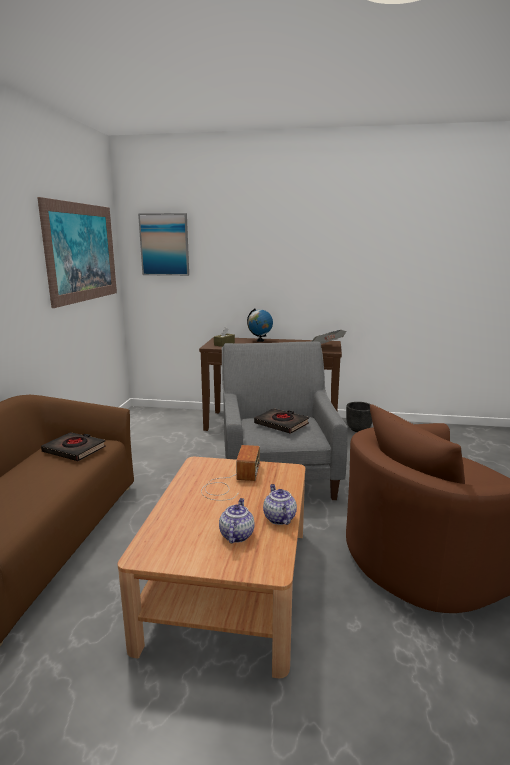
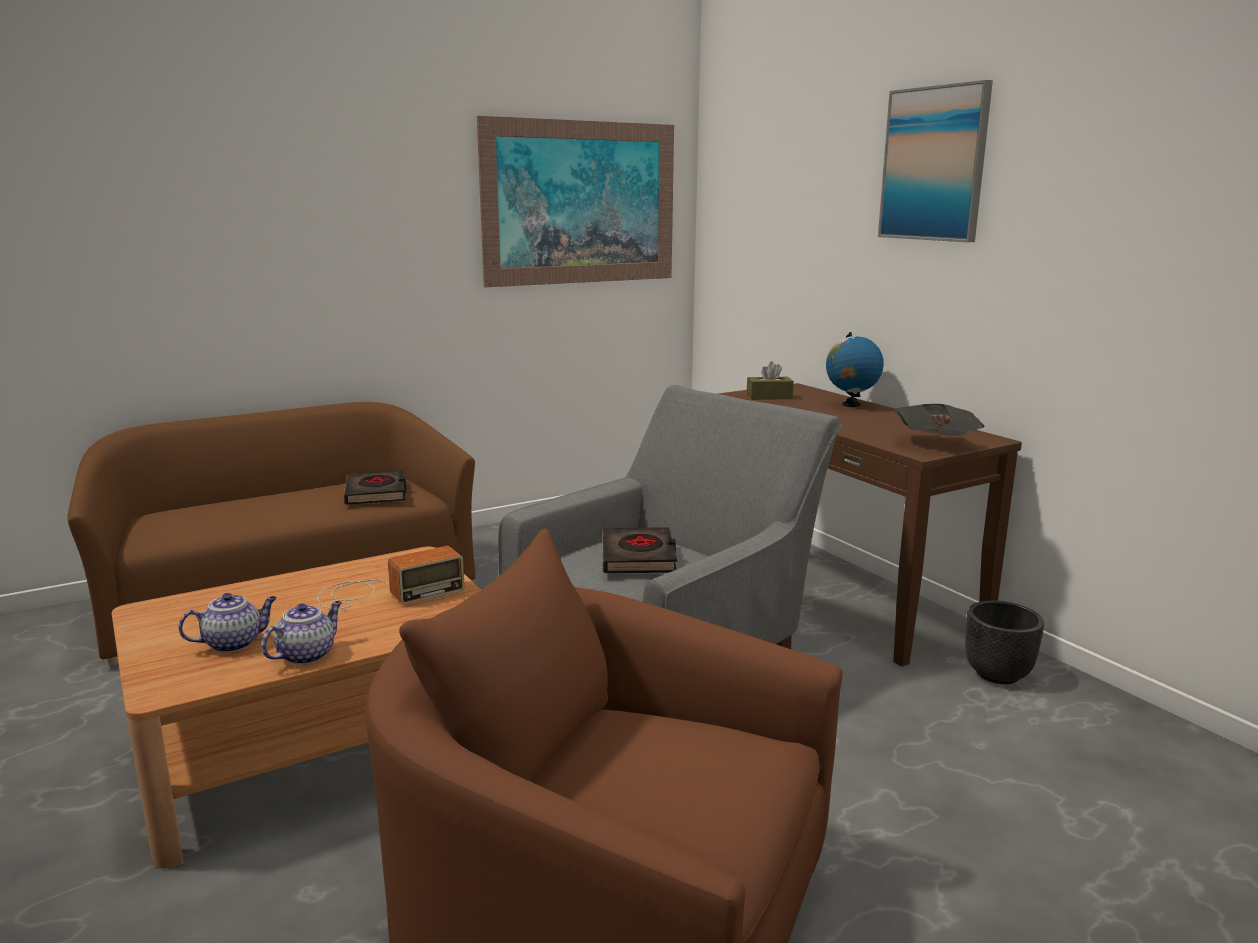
camera: 50 degrees right, 0 degrees up
picture [138,213,189,276] -> picture moved to [878,80,993,242]

